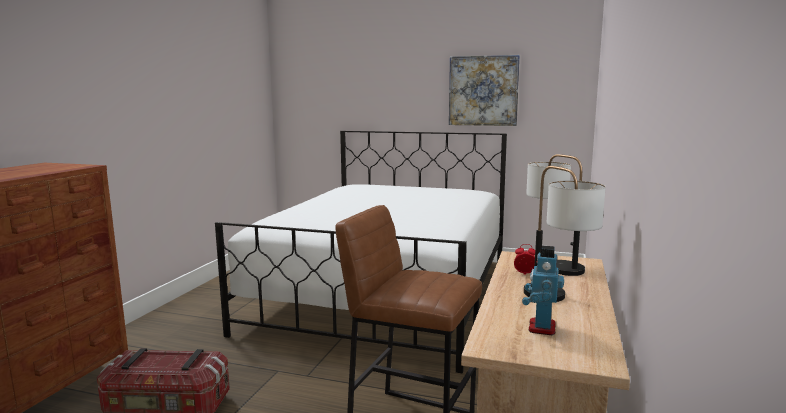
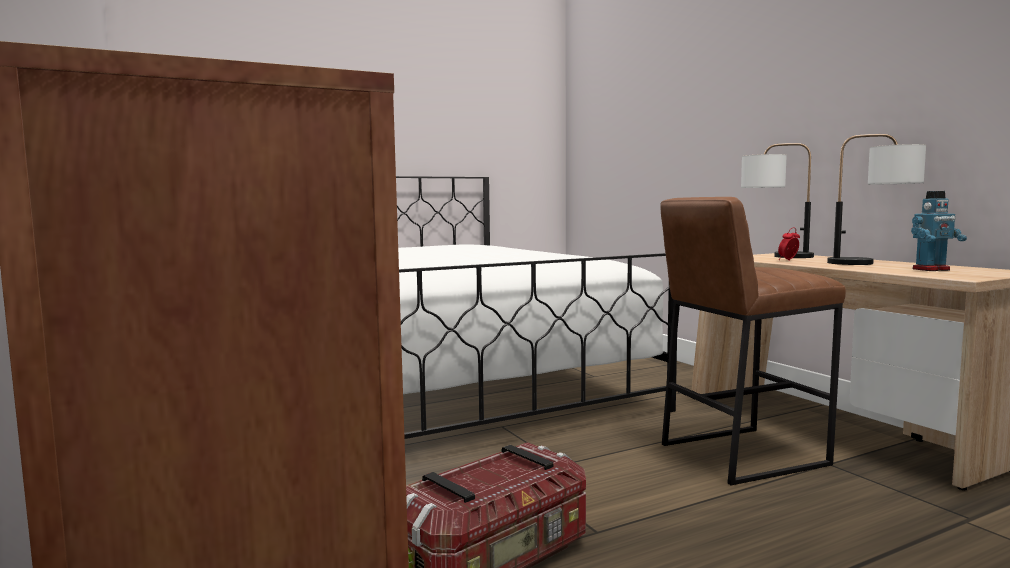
camera: 45 degrees left, 5 degrees down
picture [449,55,520,126] -> none
toy robot [522,246,564,335] -> toy robot turned 75 degrees counterclockwise [911,191,967,271]

